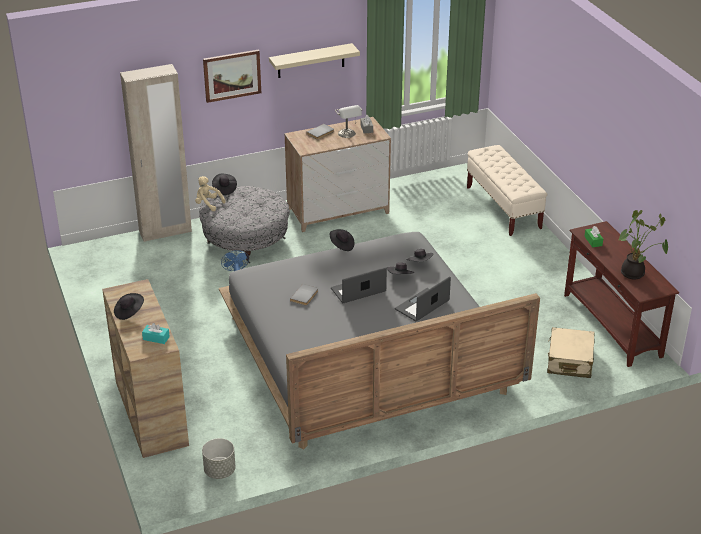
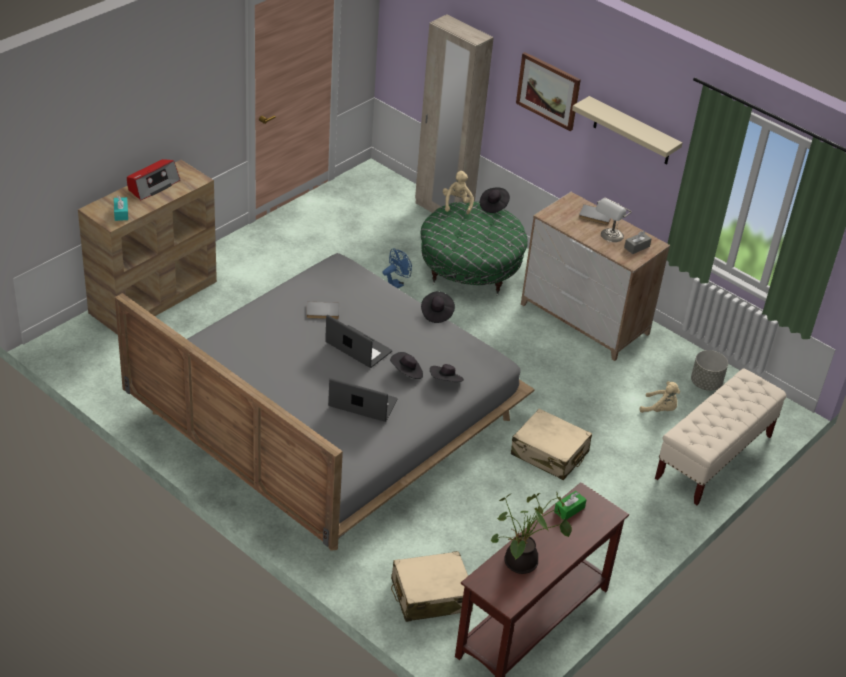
camera: 60 degrees right, 5 degrees up
black hat [114,293,144,320] -> radio [127,159,180,201]
grey ottoman [199,186,290,263] -> green ottoman [421,201,528,296]
grey planter [202,438,236,479] -> grey planter moved to [691,350,728,391]
none -> beige suitcase [511,409,592,480]
none -> beige plush toy [639,381,680,413]

